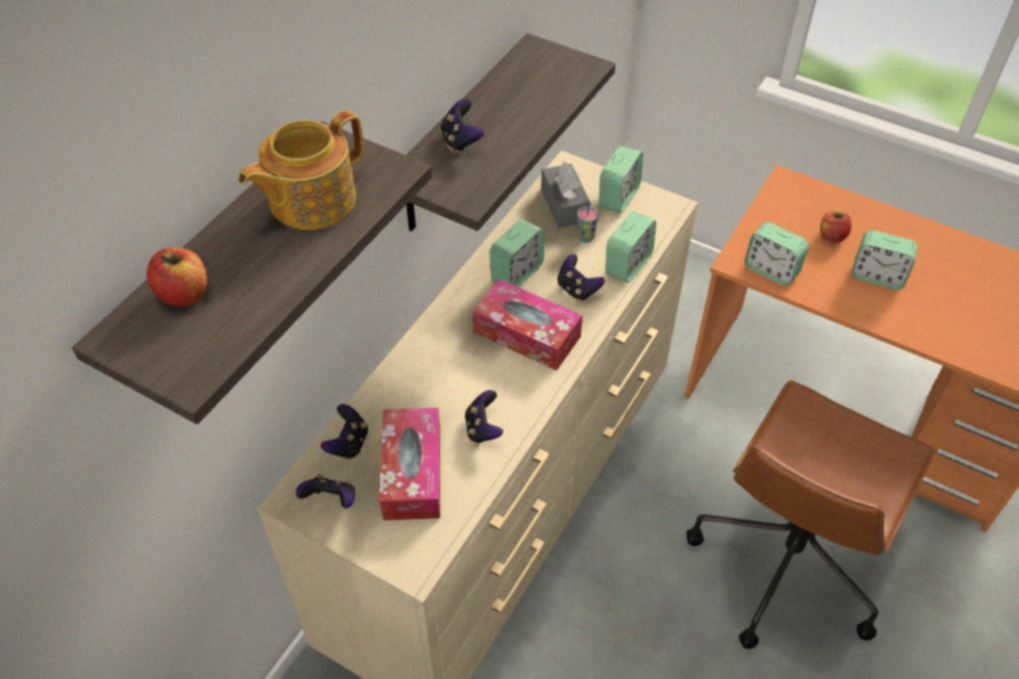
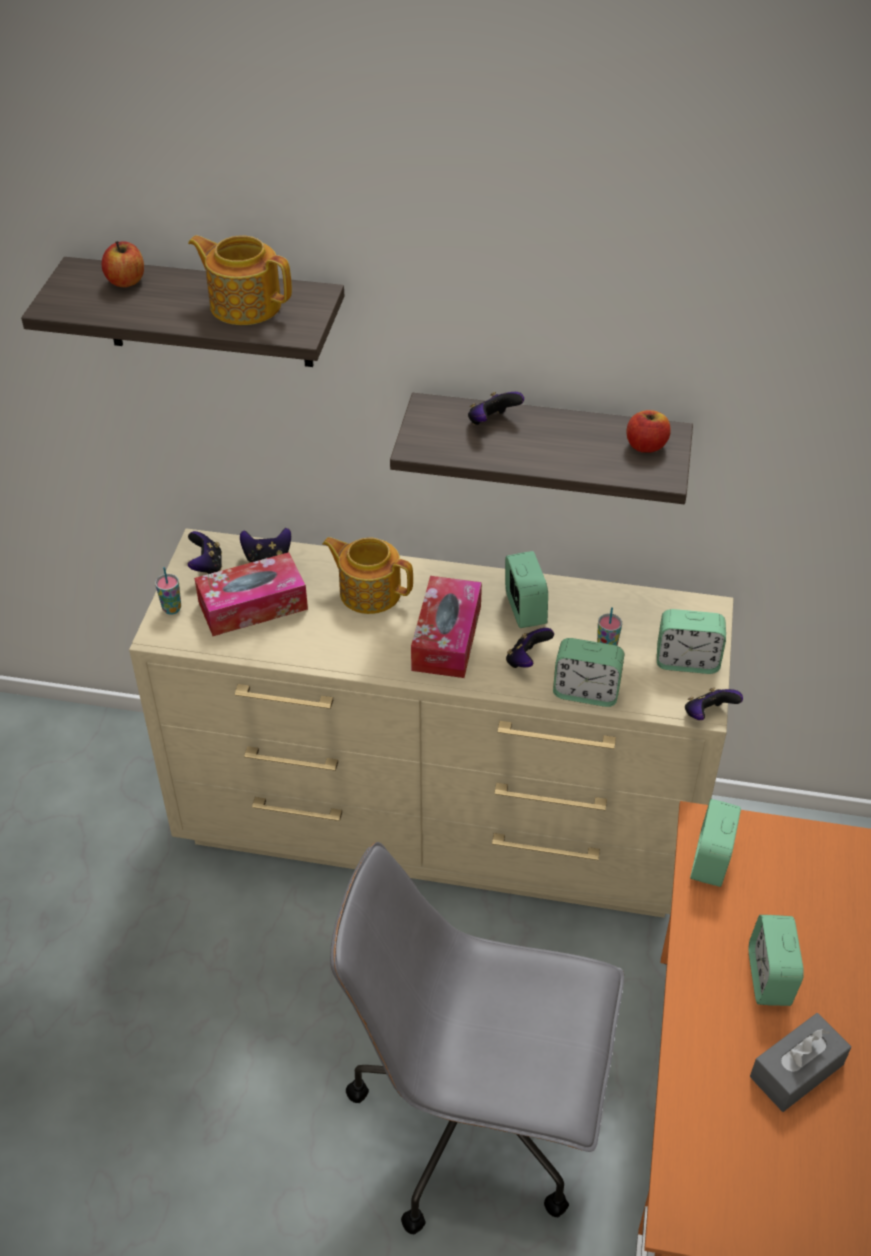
camera: 70 degrees right, 5 degrees down
game controller [465,390,503,443] -> game controller moved to [685,688,743,720]
alarm clock [489,219,544,287] -> alarm clock turned 120 degrees counterclockwise [505,551,548,628]
grey tissue box [541,162,591,228] -> grey tissue box moved to [750,1013,851,1112]
brown office chair [687,380,936,649] -> grey office chair [330,842,624,1234]
apple [820,209,852,243] -> apple moved to [626,410,671,453]
none -> cup [155,567,181,615]
none -> teapot [322,537,413,614]

